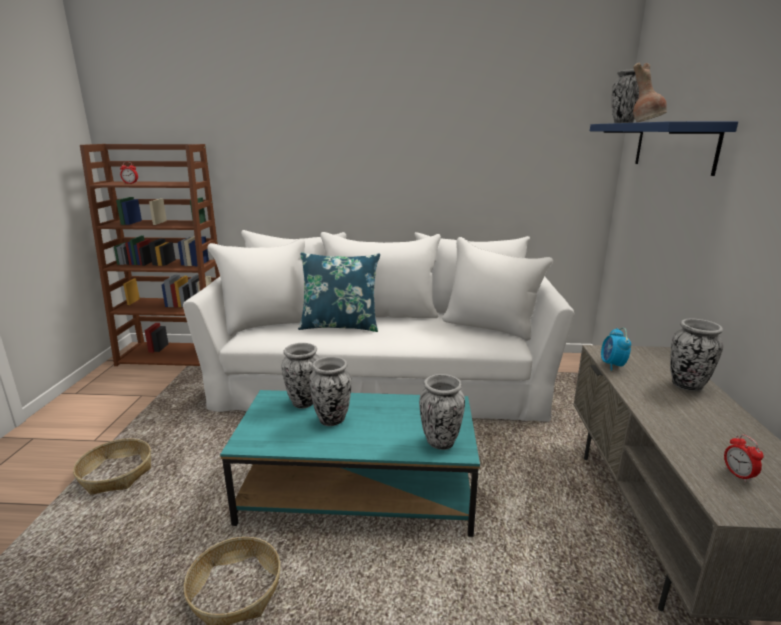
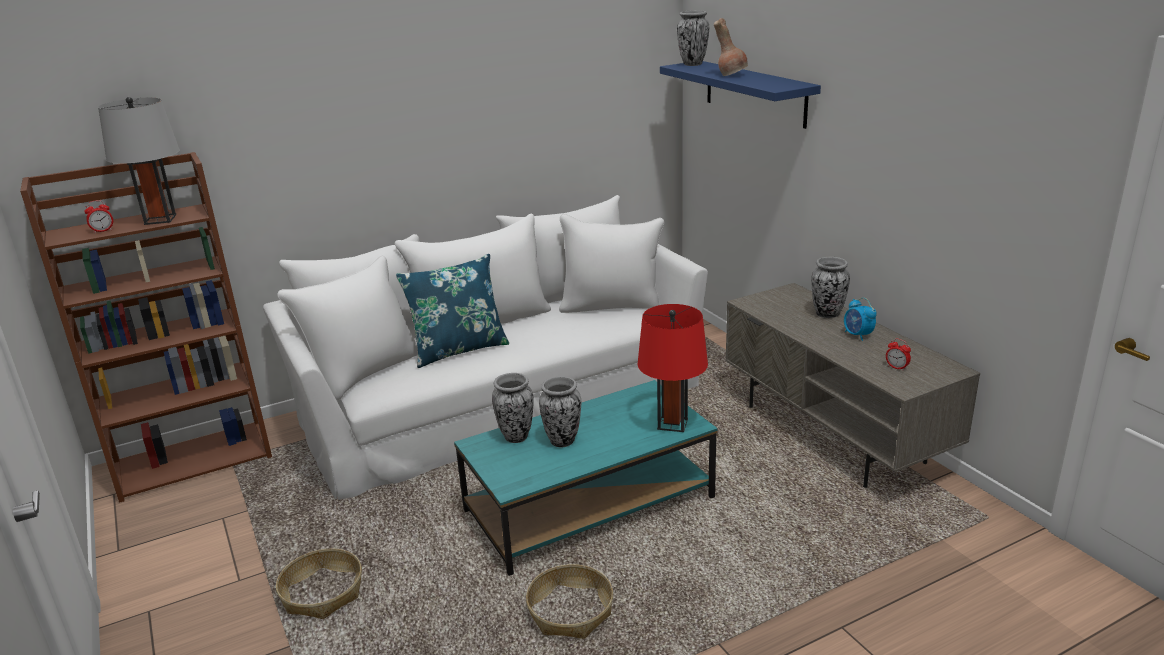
camera: 30 degrees left, 5 degrees up
vase [419,374,465,450] -> red table lamp [637,304,708,432]
alarm clock [601,328,631,371] -> alarm clock moved to [844,298,877,341]
none -> grey table lamp [98,97,180,225]

